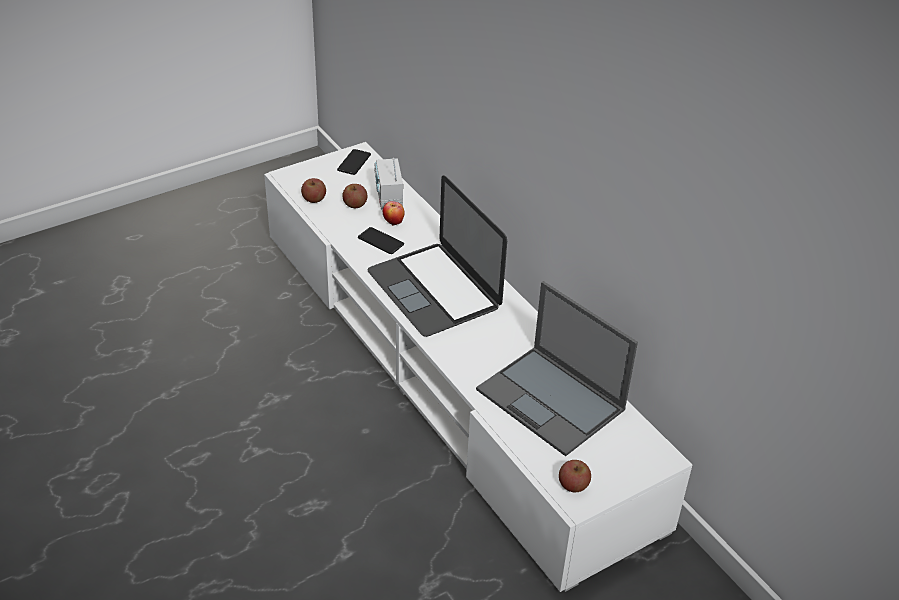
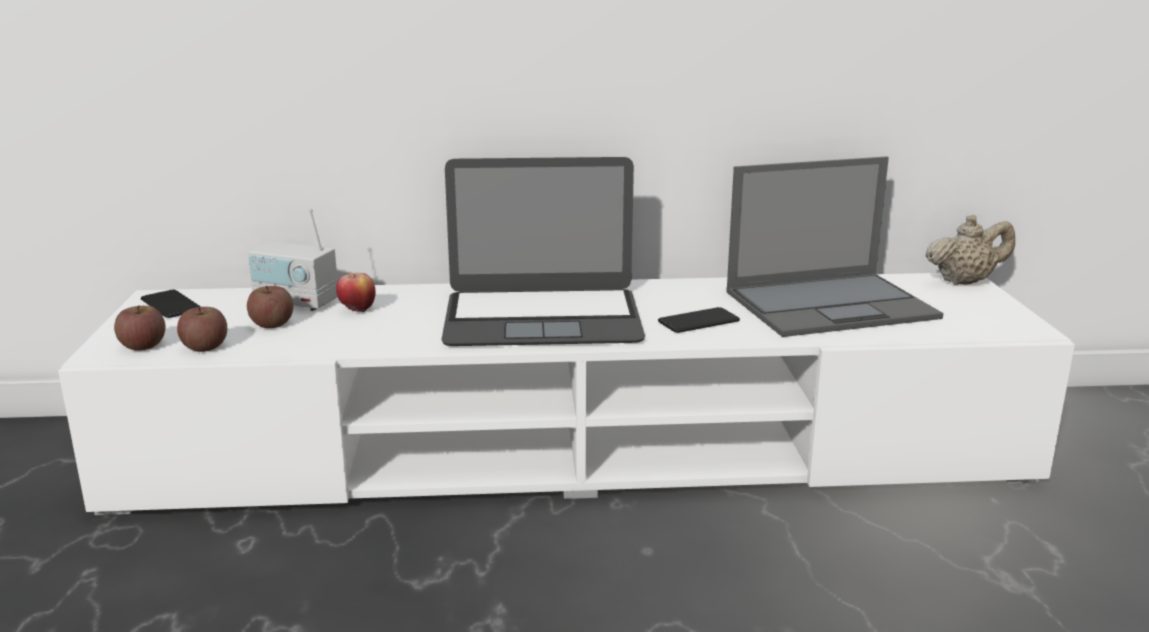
camera: 60 degrees left, 20 degrees down
phone [358,227,404,254] -> phone moved to [658,307,740,333]
apple [559,460,591,492] -> apple moved to [114,305,166,351]
none -> beige teapot [925,215,1015,285]

